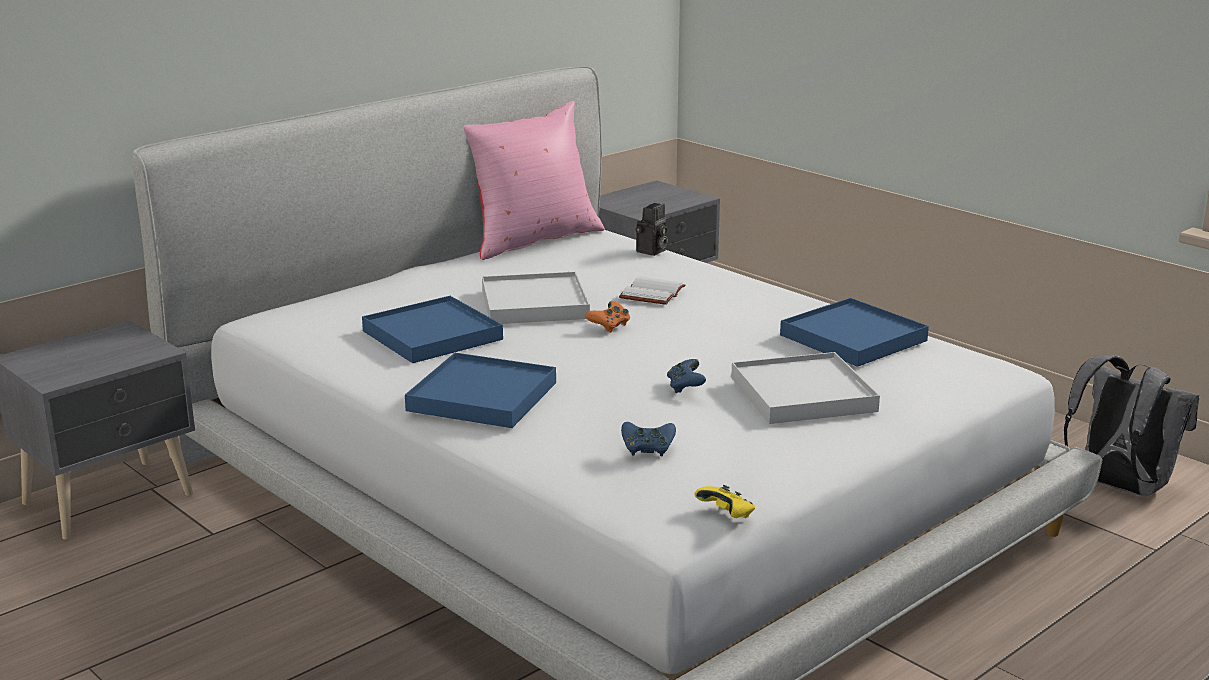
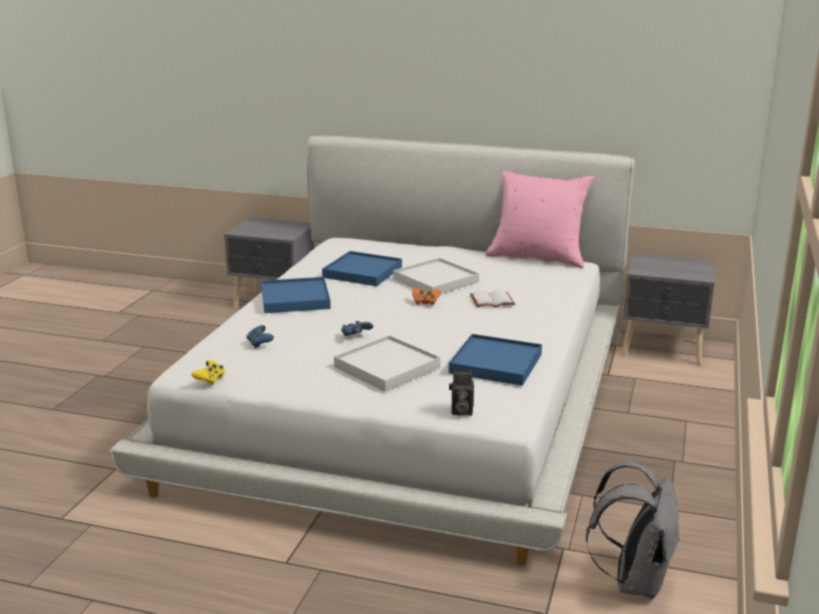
camera: 60 degrees right, 0 degrees up
camera [636,203,668,256] -> camera moved to [449,369,474,416]

